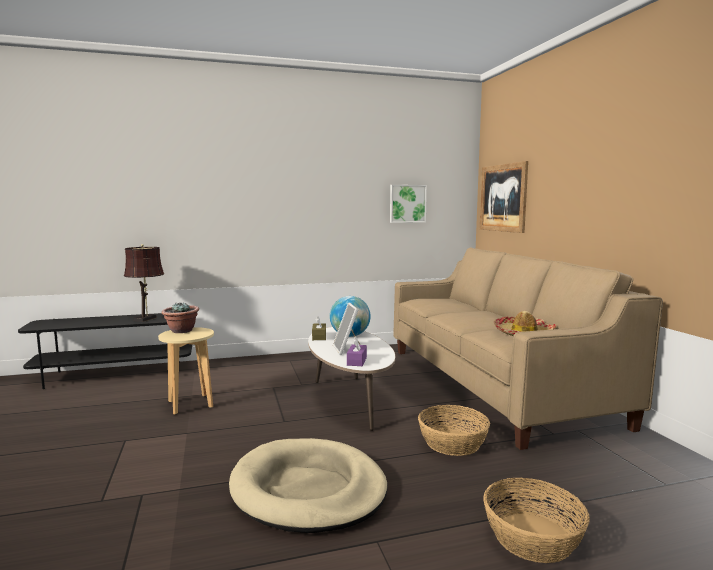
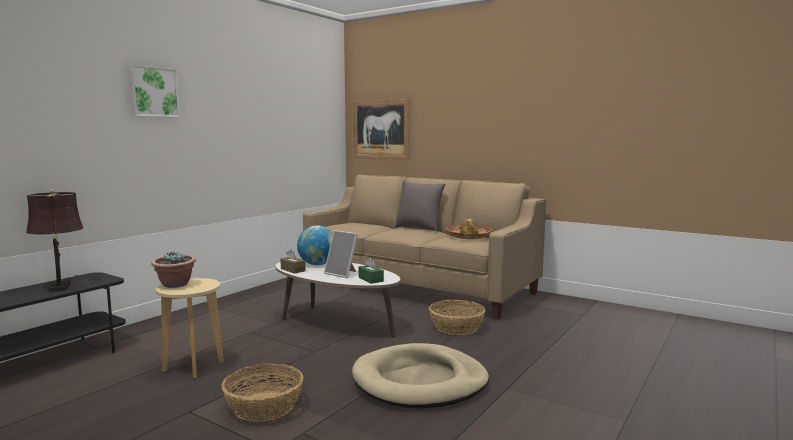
camera: 40 degrees left, 0 degrees up
purple tissue box [347,337,367,366] -> green tissue box [359,257,384,284]
picture [390,185,427,223] -> picture moved to [129,65,180,117]
basket [483,478,590,563] -> basket moved to [222,363,304,422]
none -> grey pillow [395,181,445,232]

